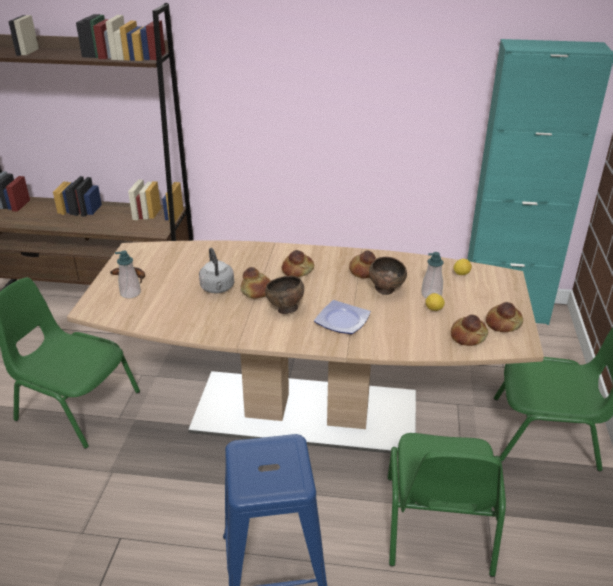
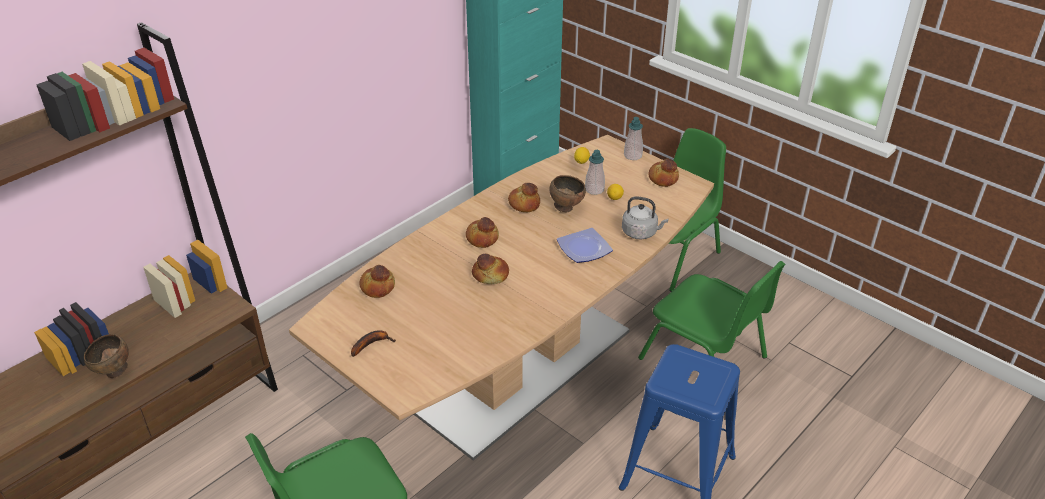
camera: 55 degrees left, 5 degrees up
soap dispenser [115,251,141,298] -> soap dispenser moved to [624,117,643,160]
grey kettle [199,248,234,293] -> grey kettle moved to [622,196,668,239]
brown bowl [265,276,304,314] -> brown bowl moved to [84,334,129,378]
bread [451,315,488,346] -> bread moved to [359,265,395,298]

